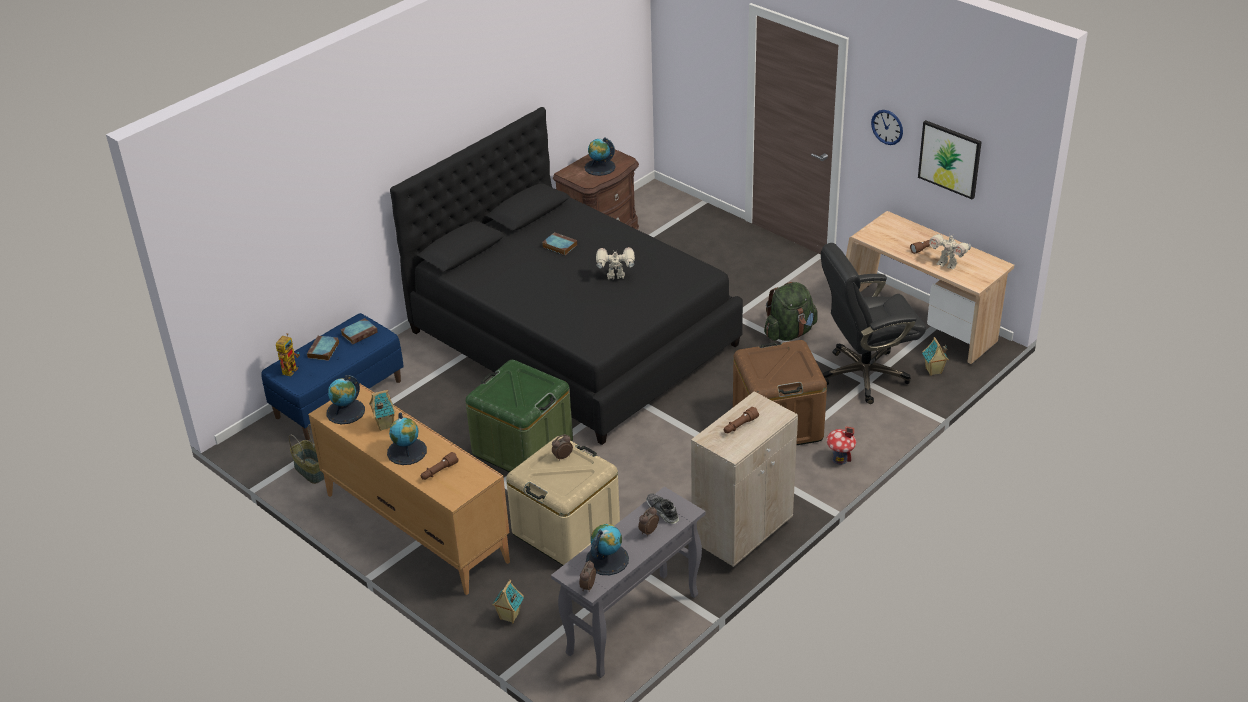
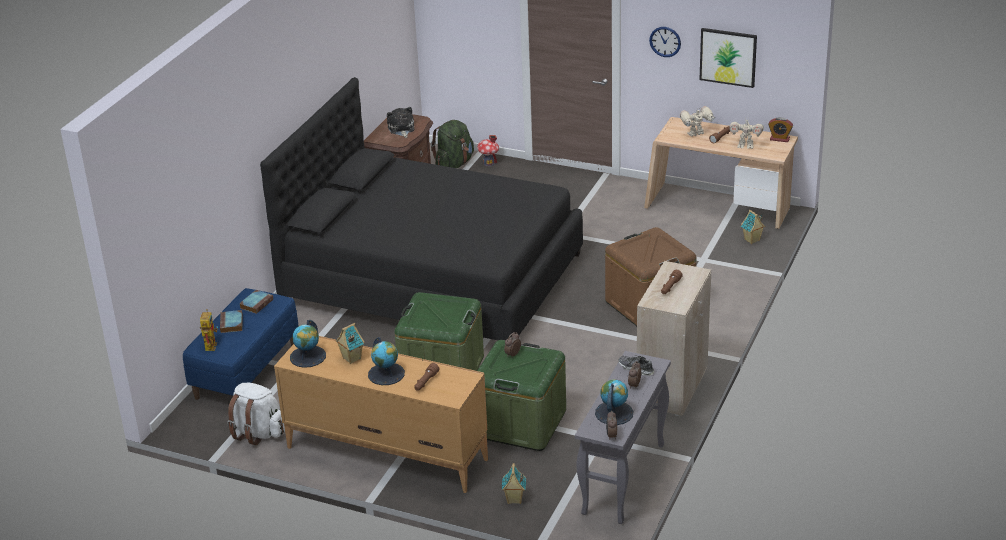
camera: 20 degrees left, 5 degrees down
basket [289,424,324,484] -> white backpack [227,383,285,445]
beige storage box [506,436,620,565] -> green storage box [477,340,566,451]
book [543,232,578,255] -> none
globe [585,137,616,176] -> plush toy [387,107,414,138]
toy robot [596,247,635,280] -> toy robot moved to [680,106,715,137]
green backpack [764,282,818,341] -> green backpack moved to [431,120,474,168]
black office chair [821,243,926,404] -> none
toy house [826,426,856,465] -> toy house moved to [477,135,499,166]
none -> alarm clock [768,117,793,142]

